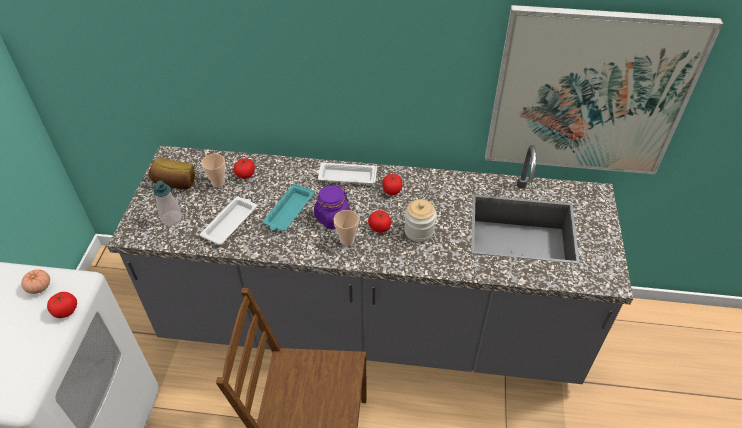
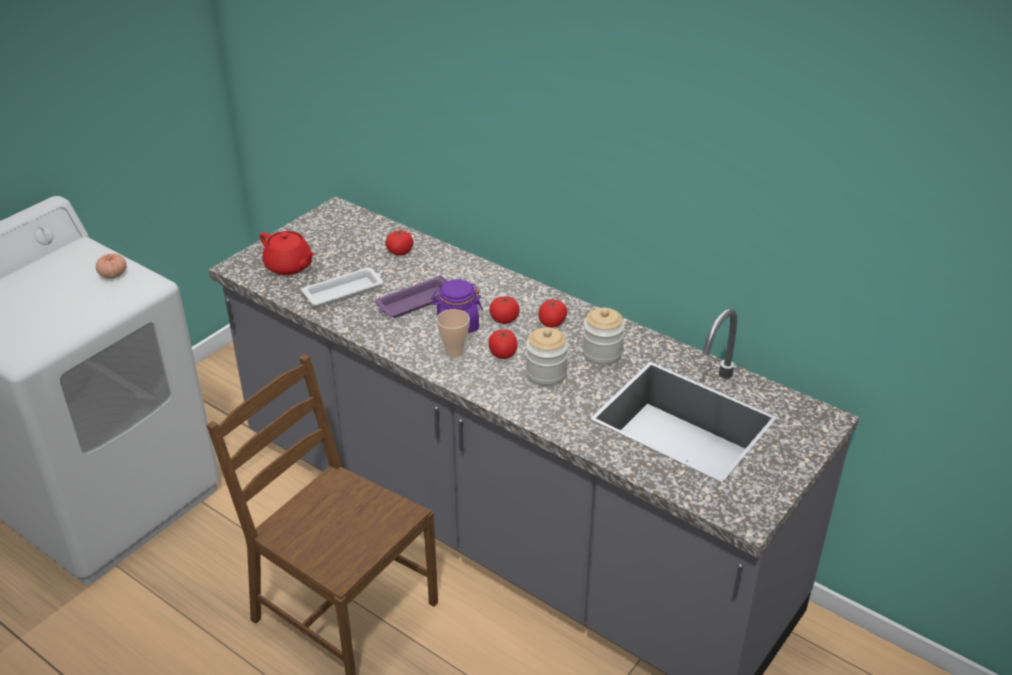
camera: 30 degrees right, 10 degrees down
tomato [47,292,77,318] -> tomato moved to [489,296,520,324]
bread [149,157,195,189] -> none
soap dispenser [154,180,182,226] -> red teapot [260,231,315,275]
cup [201,154,225,187] -> none
turquoise tray [263,184,315,231] -> purple tray [375,275,447,318]
white tray [316,163,377,184] -> none
picture [485,5,723,174] -> none
none -> jar [582,308,625,365]

